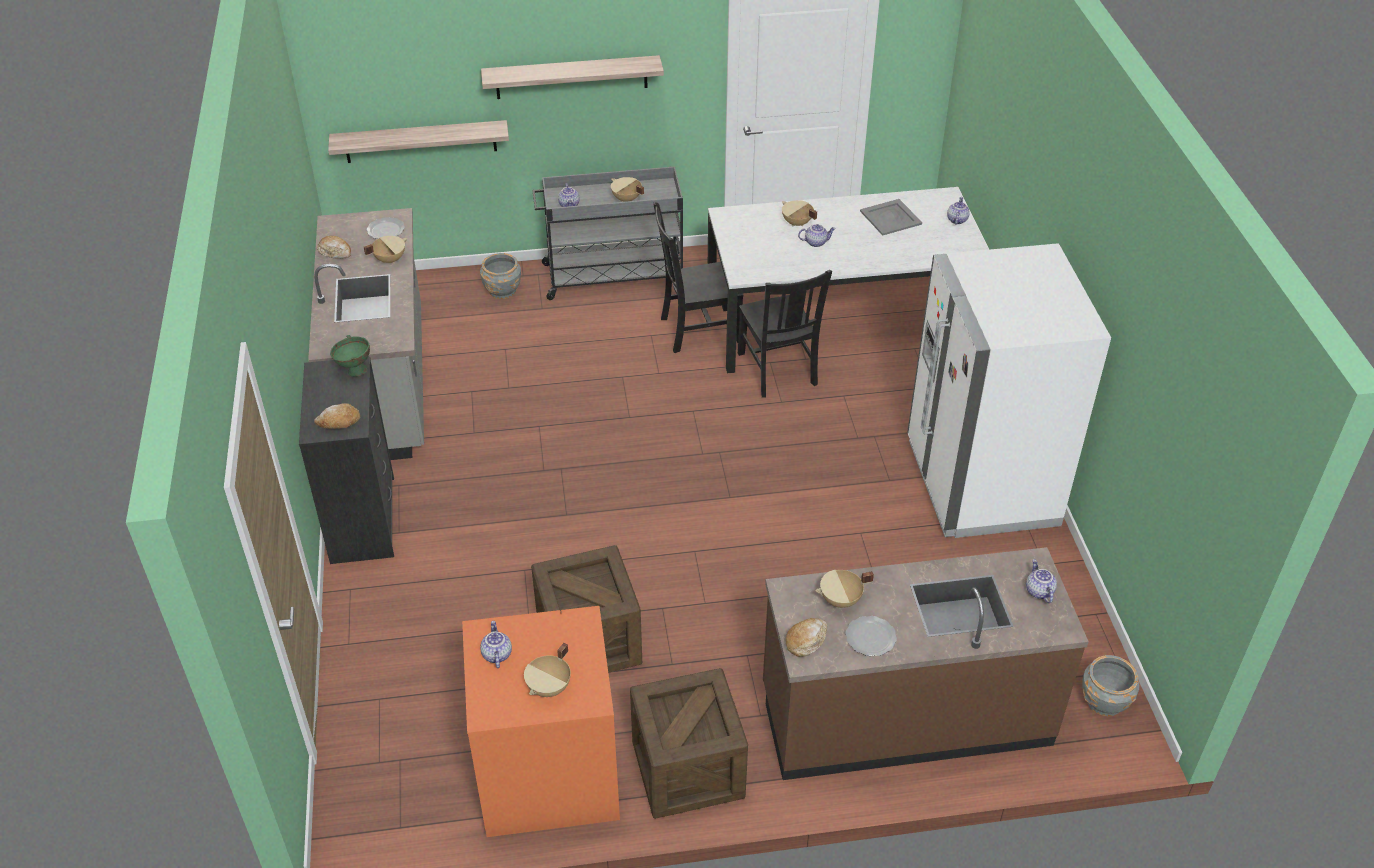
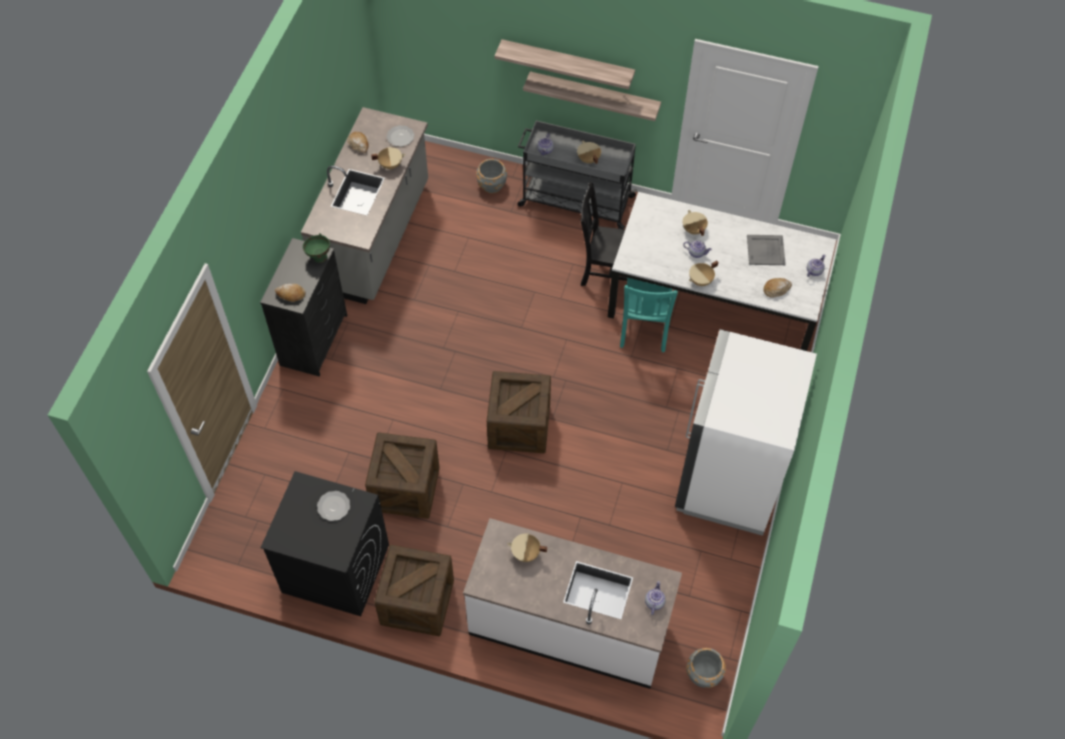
camera: 25 degrees right, 15 degrees up
shelf [328,120,509,163] -> shelf moved to [523,71,661,121]
orange washing machine [462,606,620,837] -> black washing machine [260,471,389,616]
teapot [480,621,512,668] -> none
beige cooking pot [524,643,571,697] -> beige cooking pot moved to [689,261,718,286]
black chair [738,270,832,397] -> turquoise chair [620,278,678,352]
brown counter [763,547,1089,780] -> white counter [463,518,682,689]
bread [786,618,828,657] -> bread moved to [763,278,792,298]
plate [846,616,897,656] -> plate moved to [317,491,350,521]
none -> crate [487,371,551,453]

